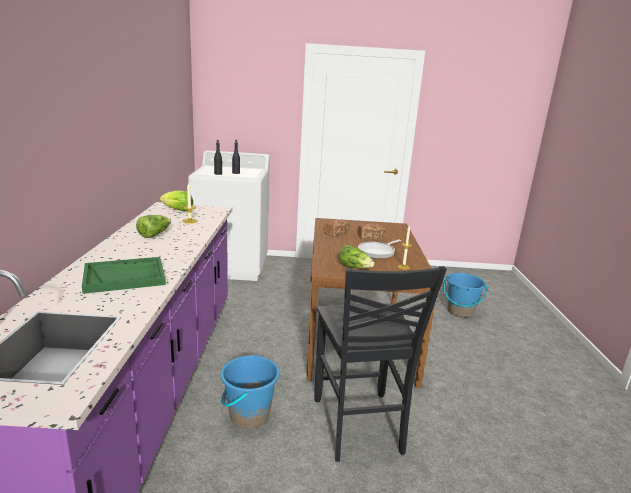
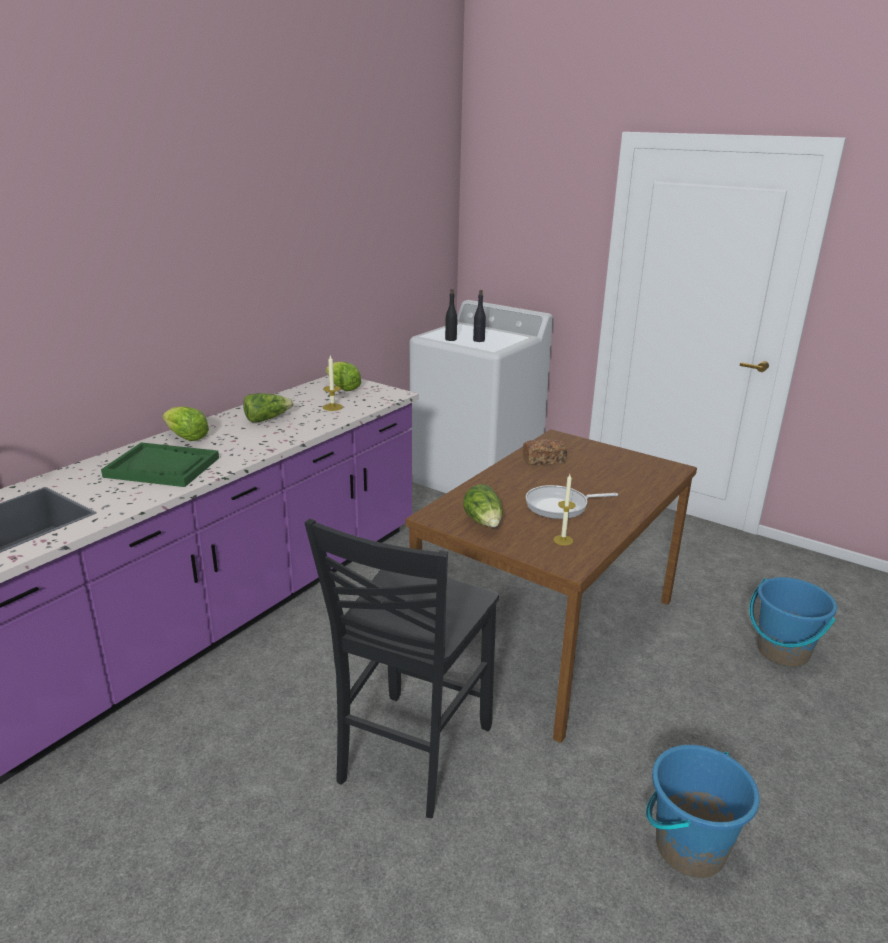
camera: 35 degrees right, 5 degrees up
blue bucket [220,355,280,429] -> blue bucket moved to [646,745,760,878]
bread [358,224,385,239] -> none
none -> lettuce [162,406,209,441]

